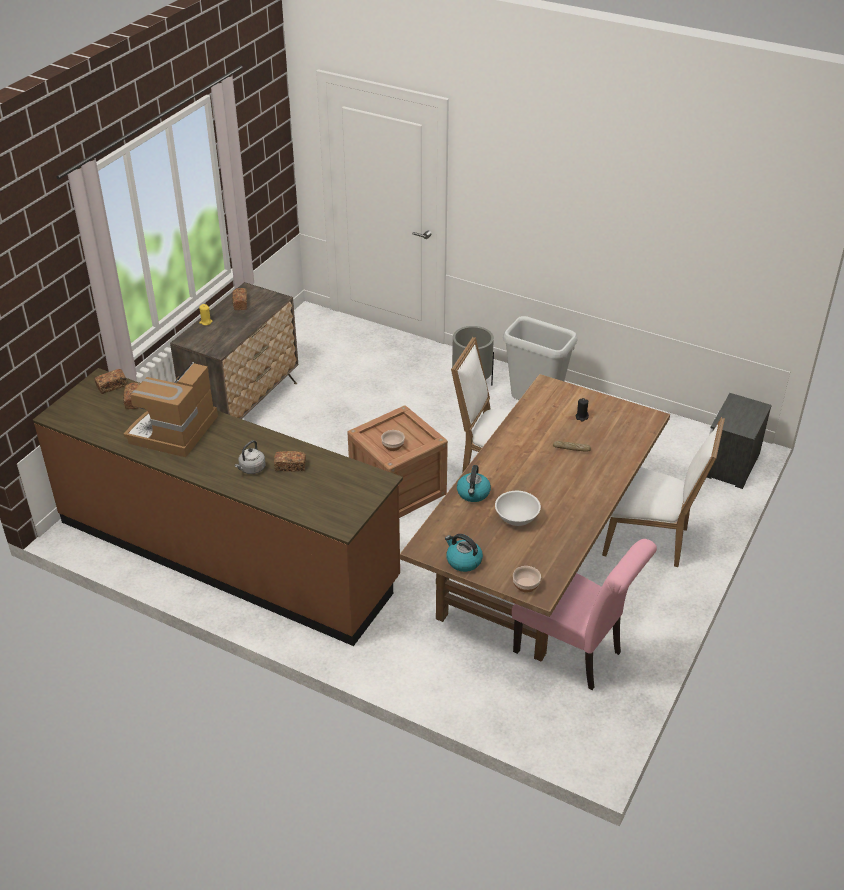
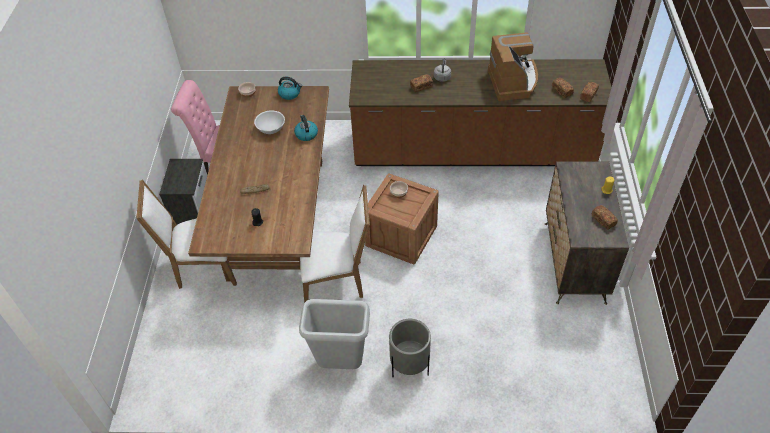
camera: 155 degrees right, 10 degrees up
nightstand [707,393,772,489] -> nightstand moved to [159,159,207,225]

